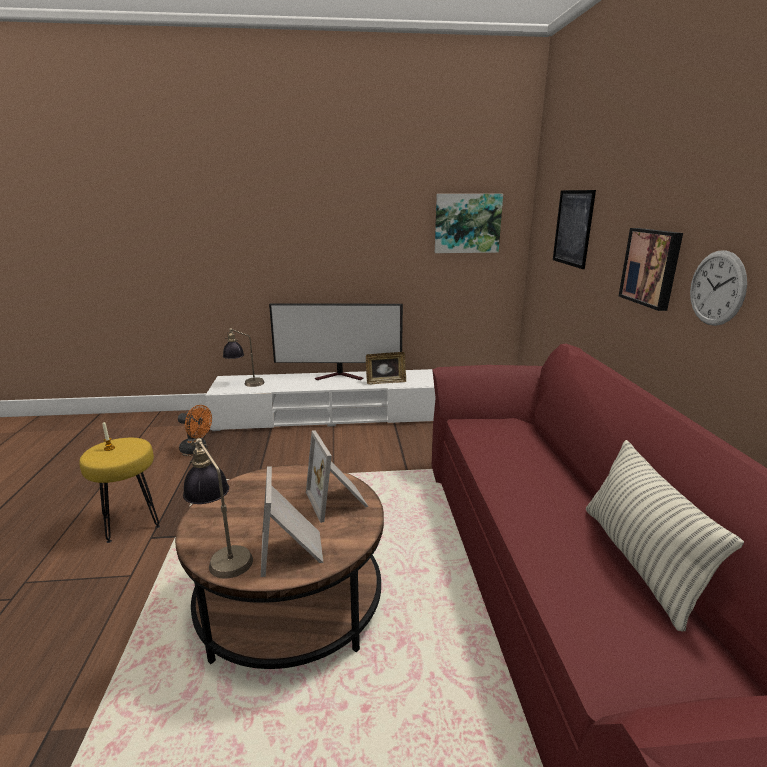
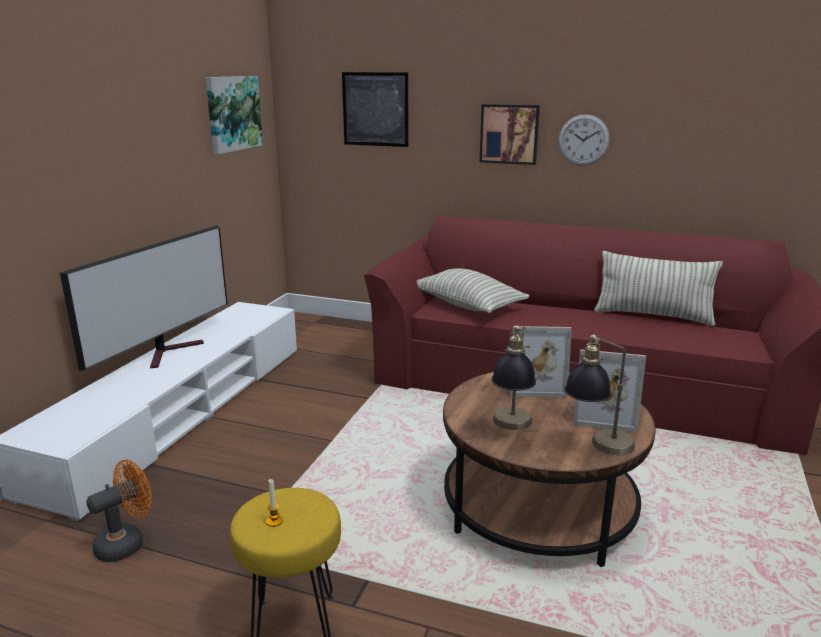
camera: 65 degrees left, 0 degrees up
table lamp [223,328,265,387] -> table lamp moved to [492,325,536,430]
picture frame [366,352,406,384] -> none
none -> pillow [417,268,529,313]

